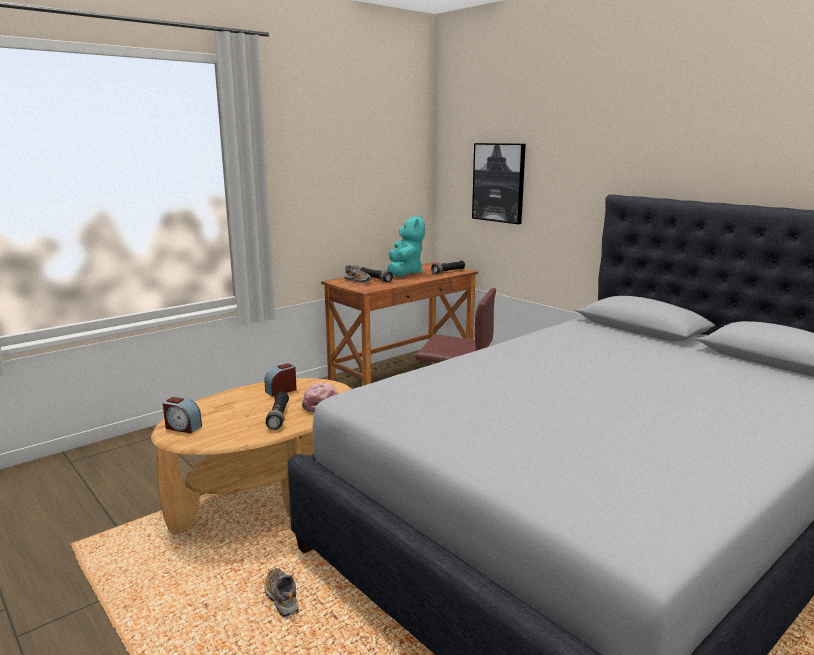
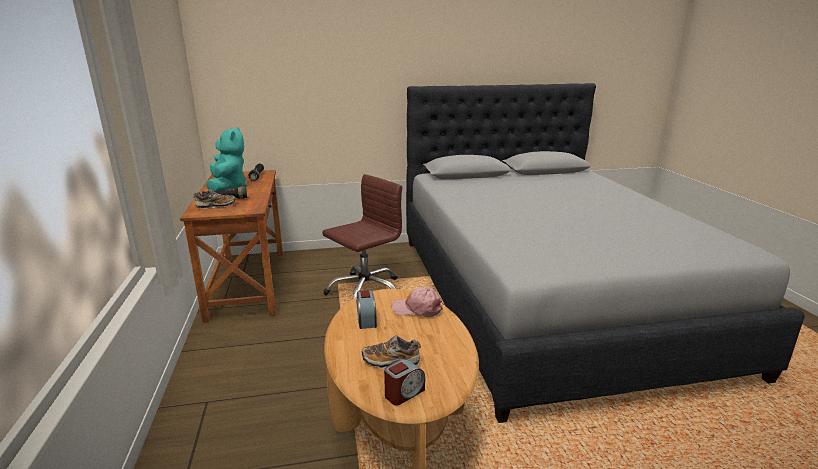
camera: 60 degrees left, 5 degrees up
shoe [264,568,299,618] -> shoe moved to [362,335,421,369]
black flashlight [266,392,289,430] -> none
turquoise plush toy [387,215,425,277] -> turquoise plush toy turned 45 degrees clockwise [206,127,247,191]
picture [472,143,526,224] -> none

